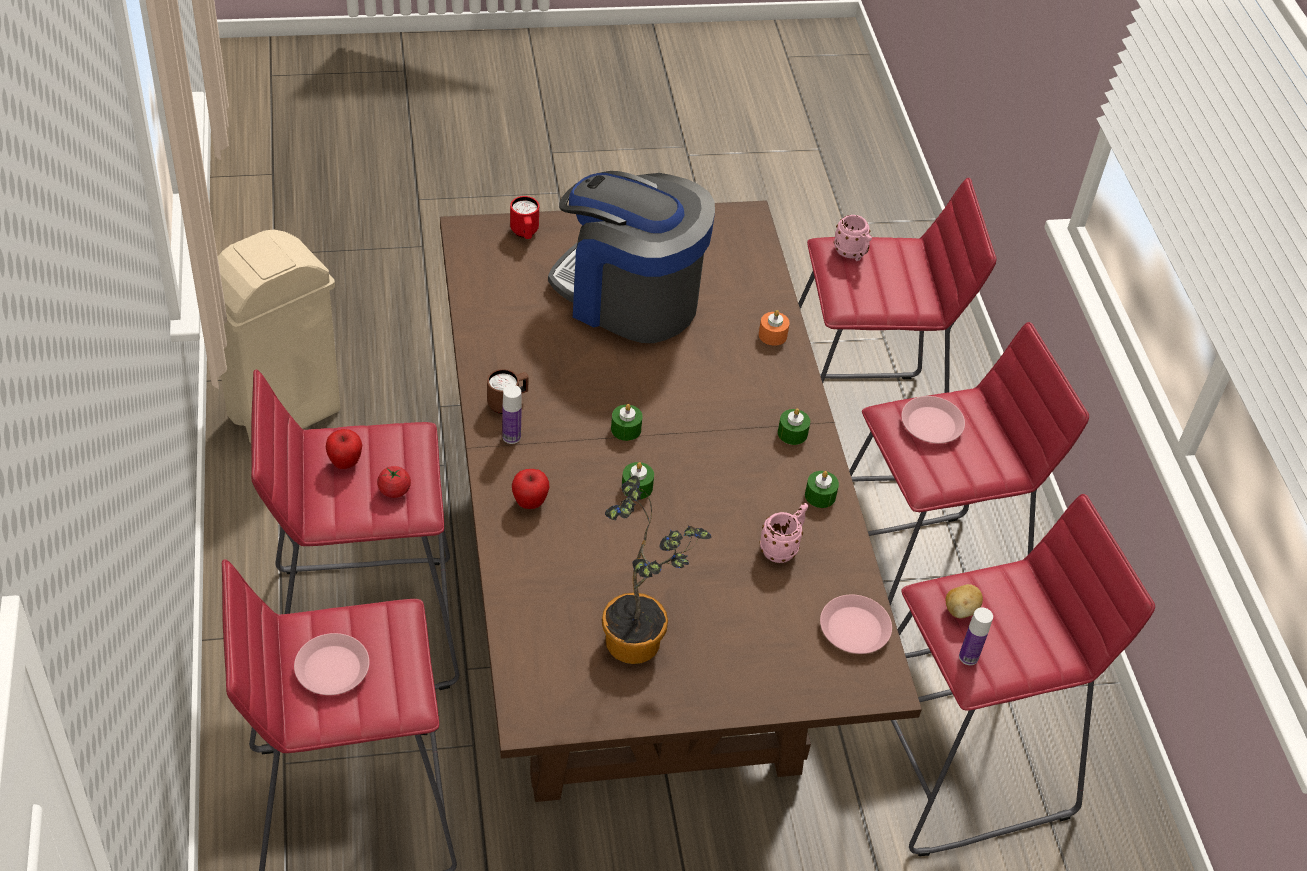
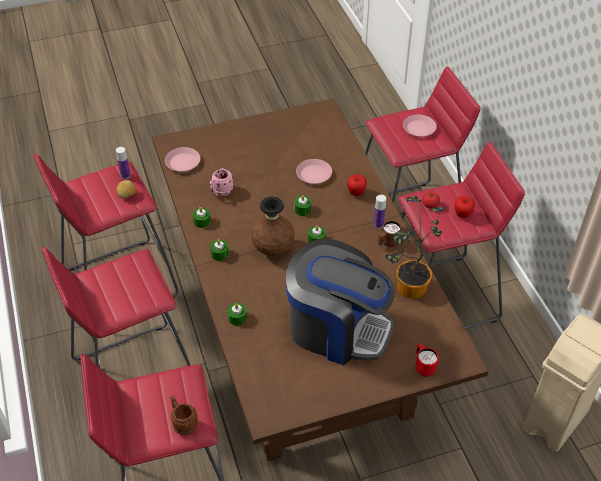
camera: 175 degrees right, 0 degrees up
potted plant [602,475,711,664] -> potted plant moved to [385,196,445,299]
orange candle [759,310,790,346] -> green candle [227,303,247,326]
pink mug [834,215,872,261] -> brown mug [170,395,198,435]
pink plate [901,396,965,443] -> pink plate moved to [296,159,332,184]
none -> brown vase [251,196,295,256]

